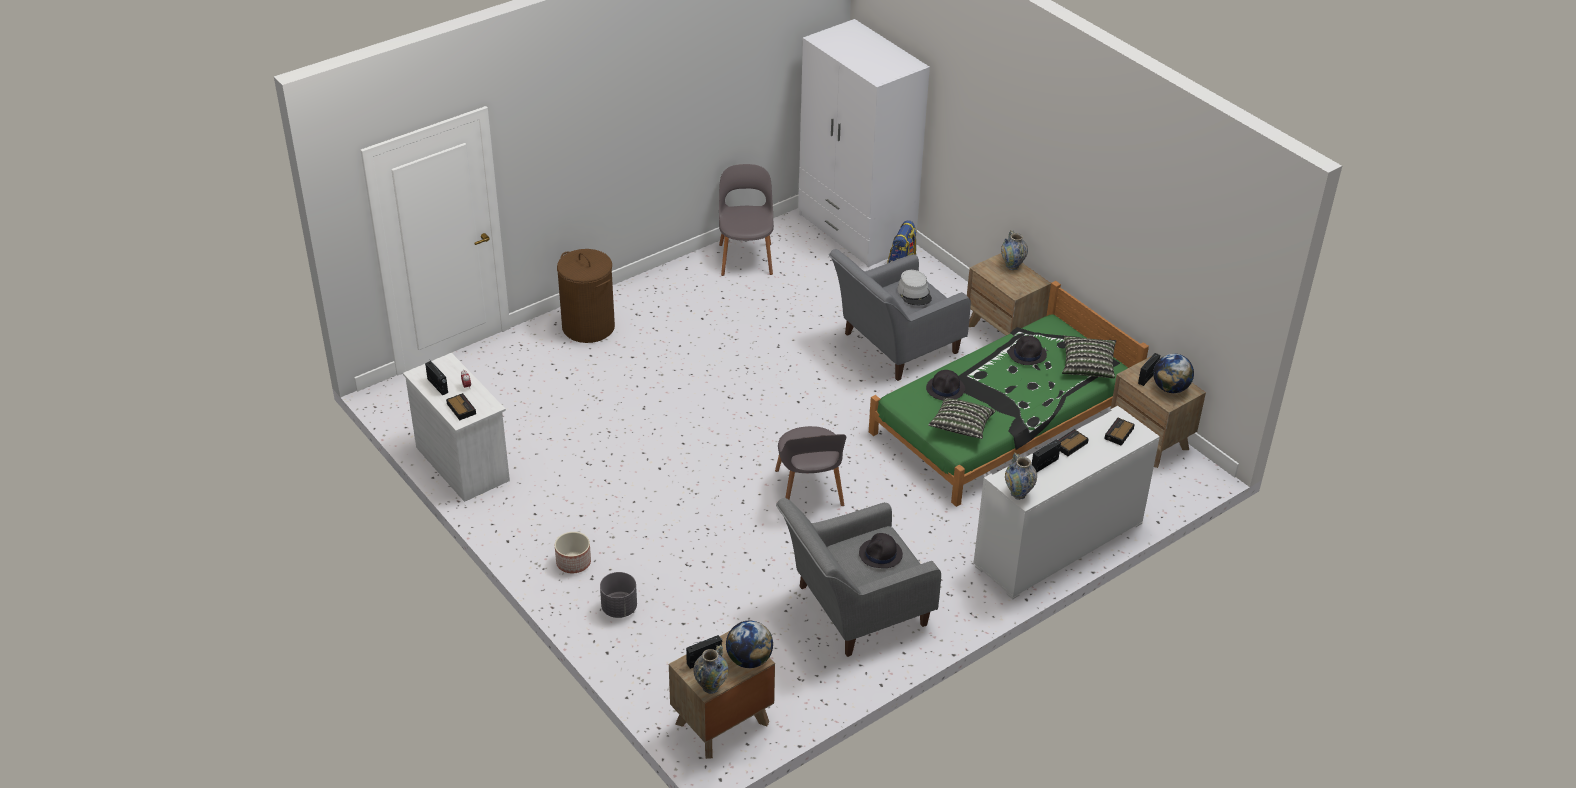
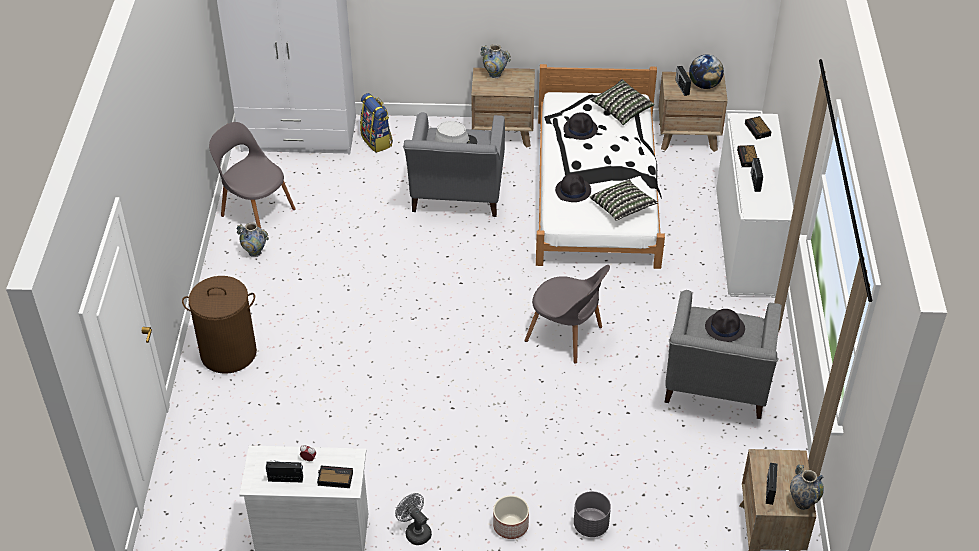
camera: 50 degrees left, 5 degrees up
globe [726,621,773,668] -> none
green bed [869,281,1149,507] -> white bed [536,64,665,269]
vase [1005,453,1037,500] -> vase moved to [236,222,269,257]
none -> grey fan [395,493,432,545]

